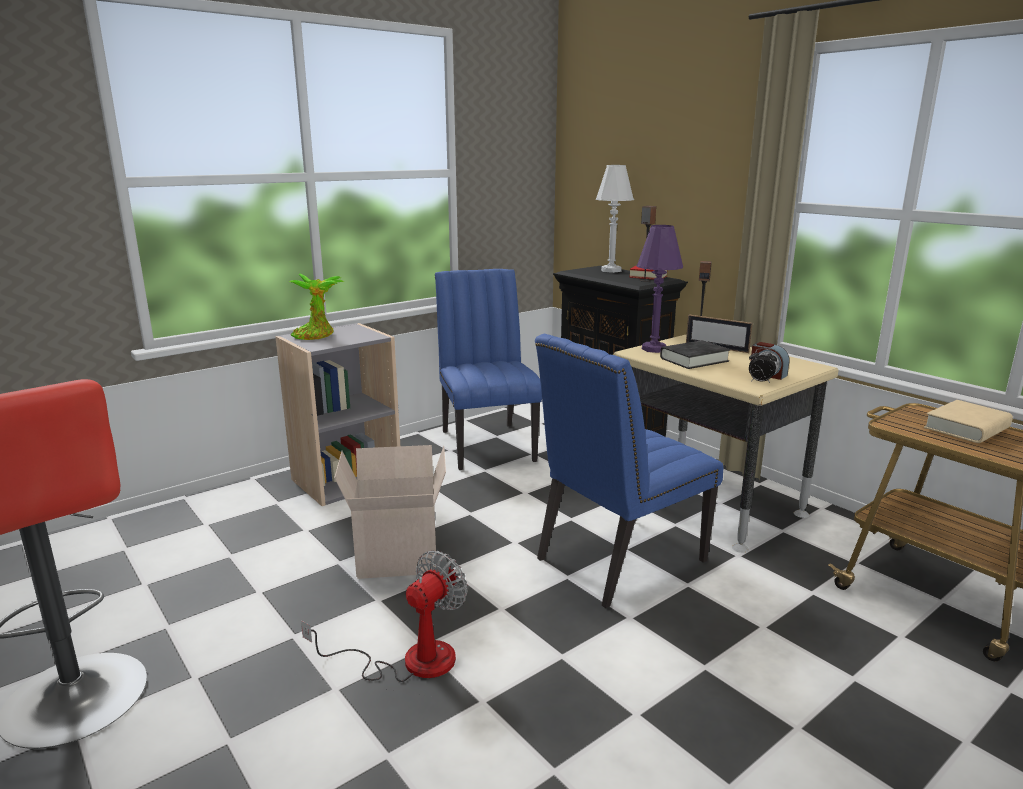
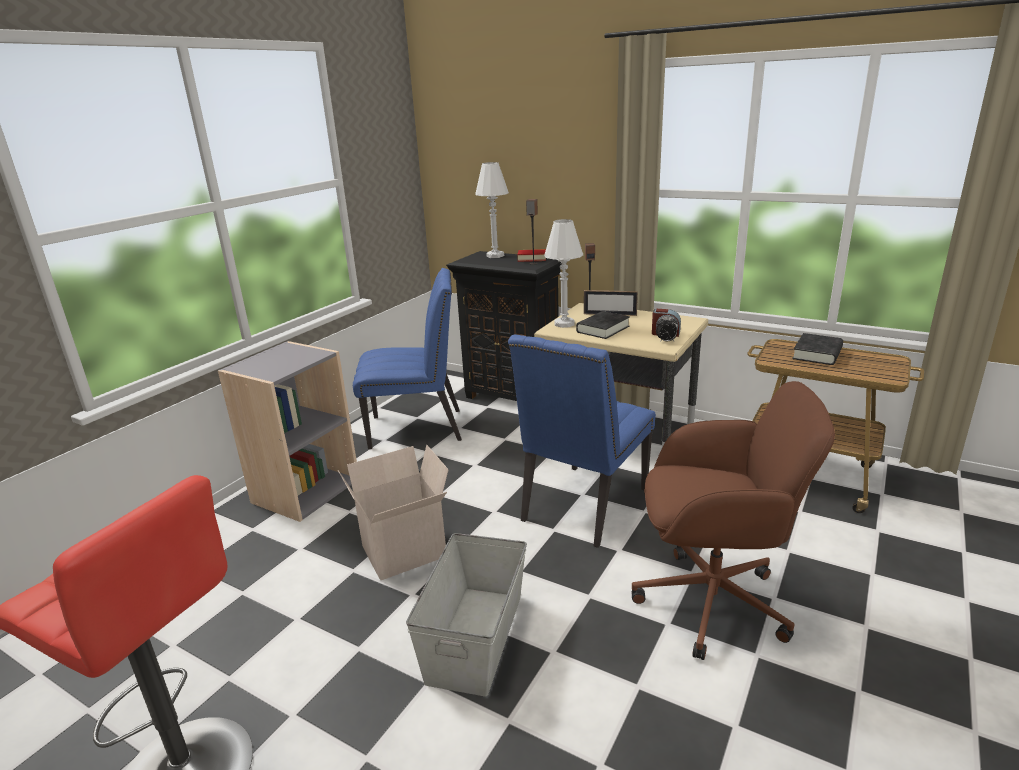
camera: 20 degrees left, 5 degrees up
potted plant [289,274,344,340] -> none
fan [301,551,468,682] -> grey storage box [406,533,527,697]
blue chair [435,269,542,470] -> blue chair turned 120 degrees clockwise [353,268,462,449]
purple table lamp [636,225,683,353] -> white table lamp [544,219,583,328]
beige book [924,400,1013,443] -> black book [792,333,843,365]
none -> brown office chair [631,381,835,660]

